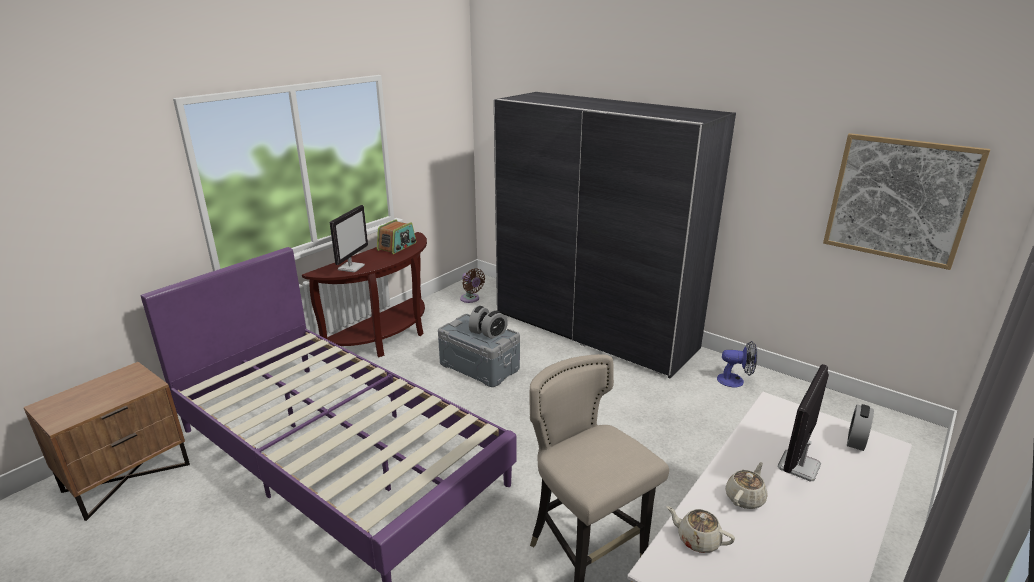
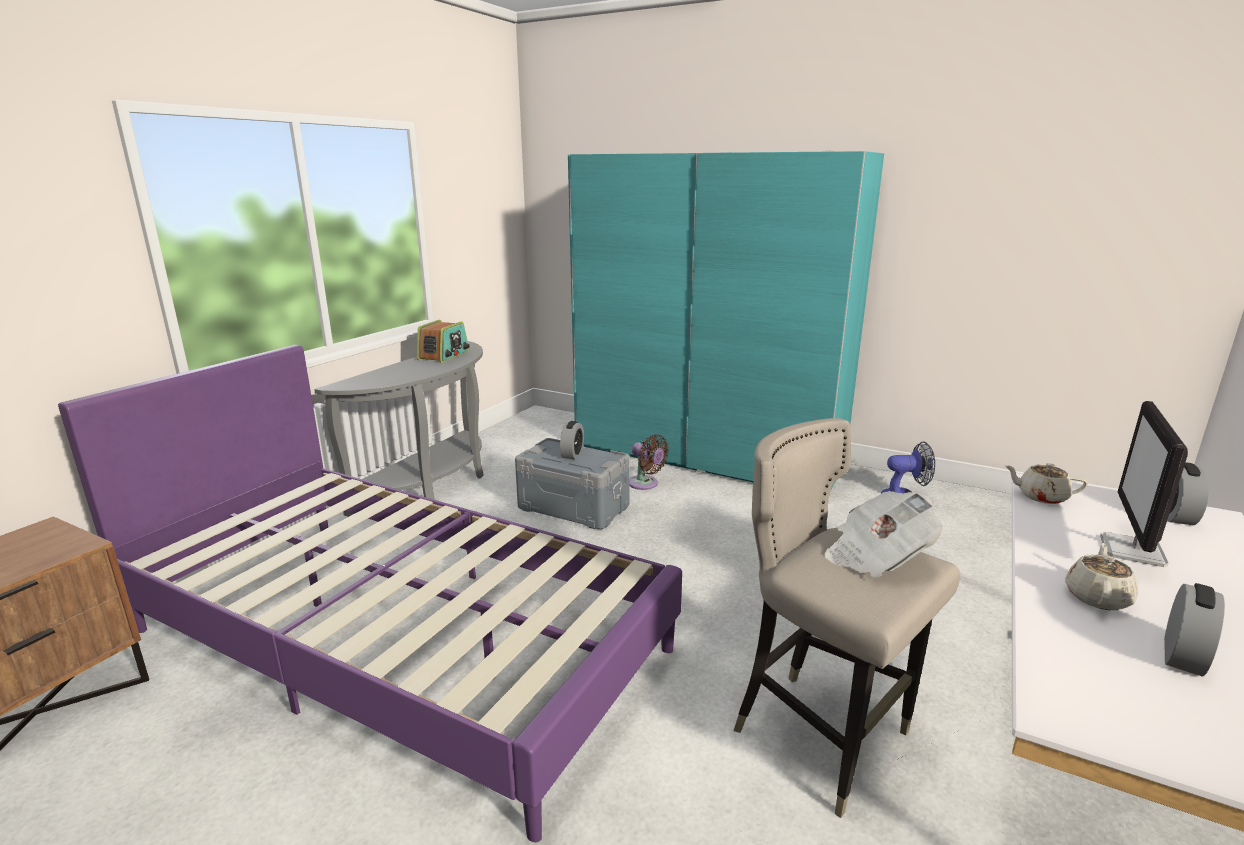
camera: 10 degrees left, 5 degrees down
brown console table [302,232,427,357] -> grey console table [314,341,483,517]
monitor [330,205,368,272] -> none
brown fan [460,268,485,303] -> brown fan moved to [629,434,669,490]
alarm clock [481,311,508,339] -> alarm clock moved to [1164,583,1225,677]
grey wardrobe [494,92,736,378] -> turquoise wardrobe [568,151,884,491]
beige teapot [666,506,735,553] -> beige teapot moved to [1004,463,1088,504]
picture [823,133,991,270] -> none
none -> newspaper [824,491,942,578]

